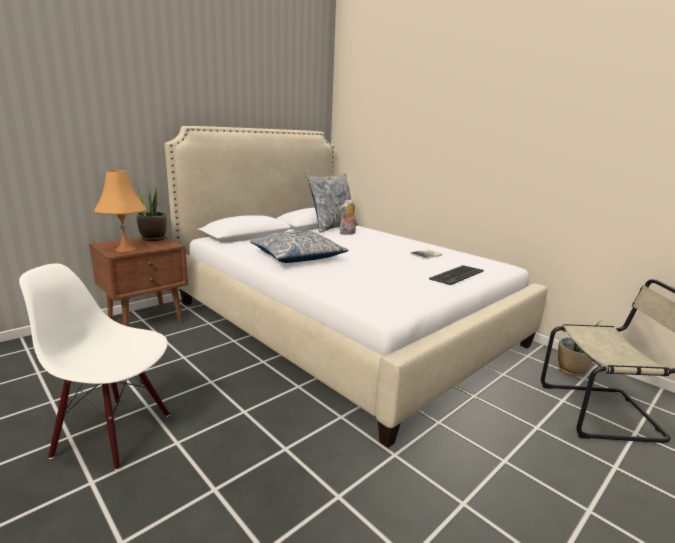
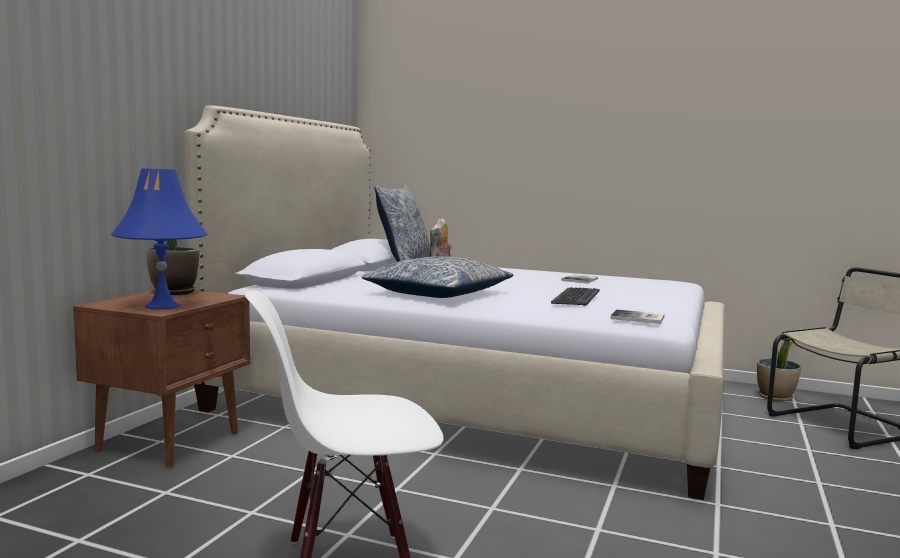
camera: 25 degrees left, 10 degrees down
orange table lamp [94,170,147,252] -> blue table lamp [111,168,208,309]
keyboard [429,265,484,285] -> keyboard moved to [551,287,600,306]
none -> book [610,310,665,324]

